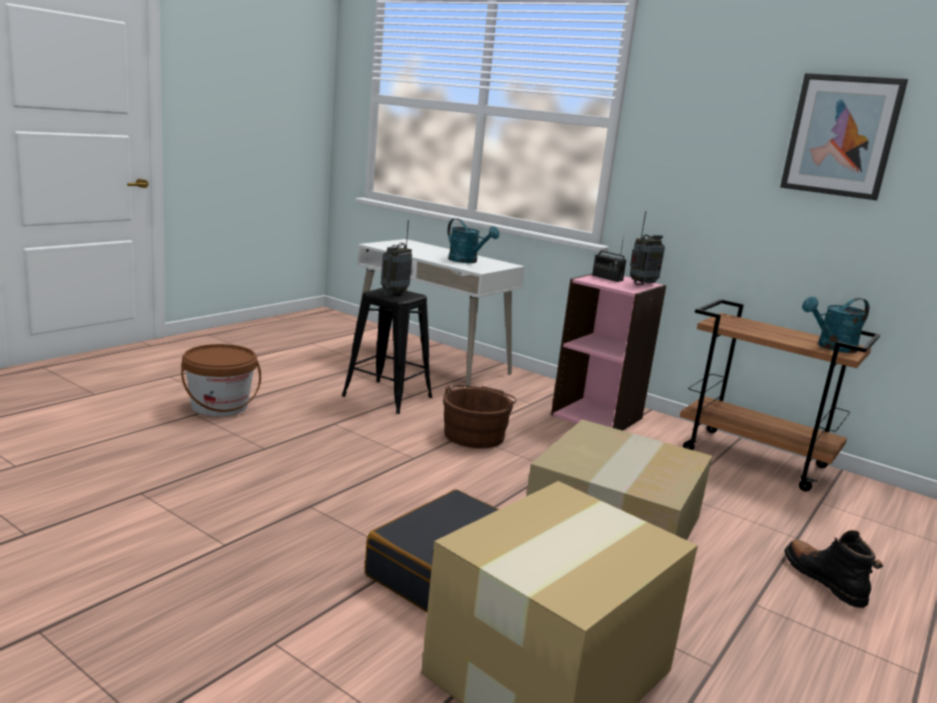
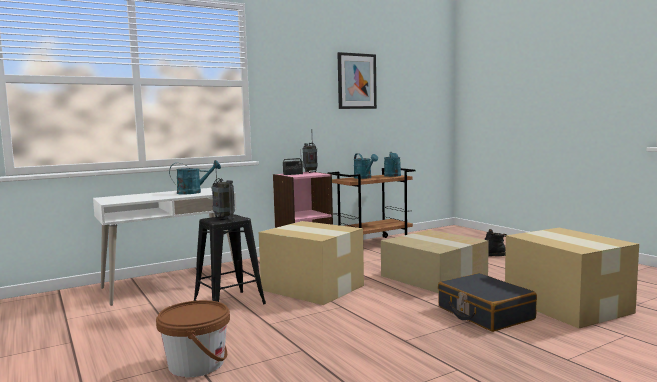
camera: 65 degrees left, 10 degrees down
brown bucket [443,385,517,448] -> cardboard box [259,221,364,305]
none -> turquoise watering can [354,153,378,179]

